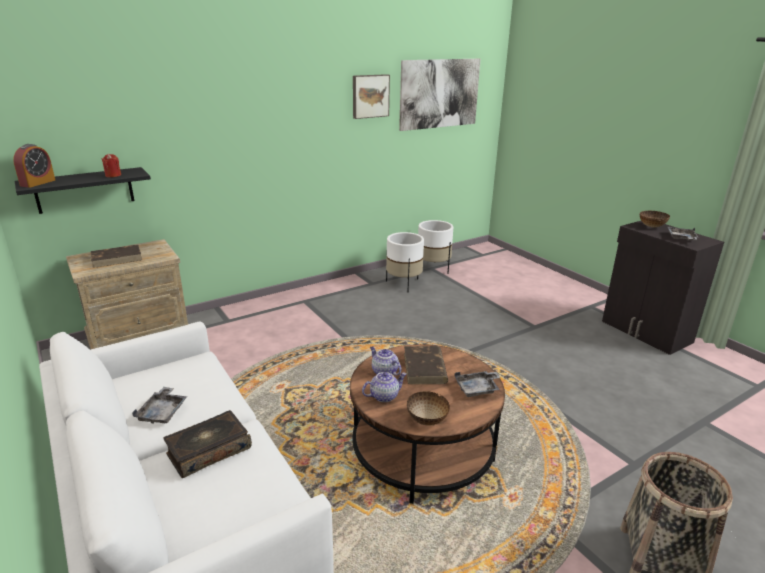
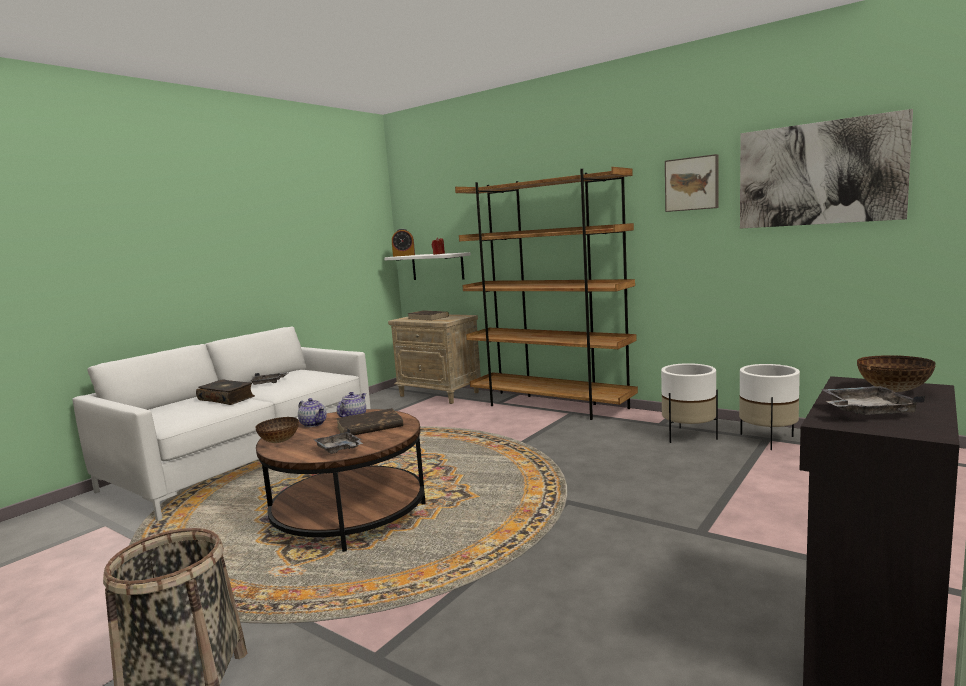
camera: 70 degrees right, 15 degrees down
black shelf [15,167,151,214] -> white shelf [384,252,470,280]
none -> brown bookcase [455,167,638,420]

